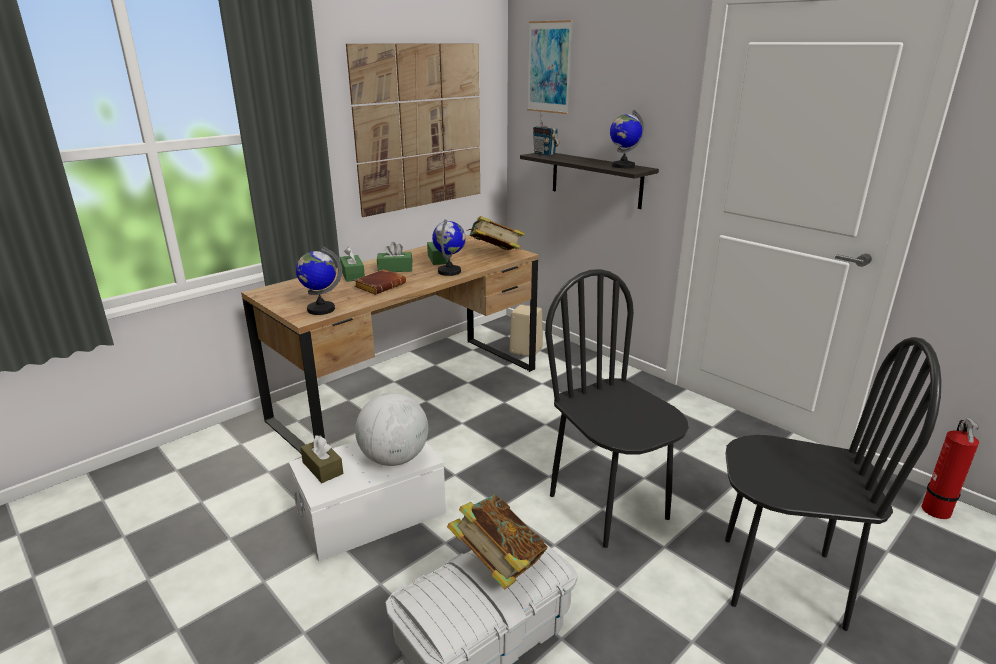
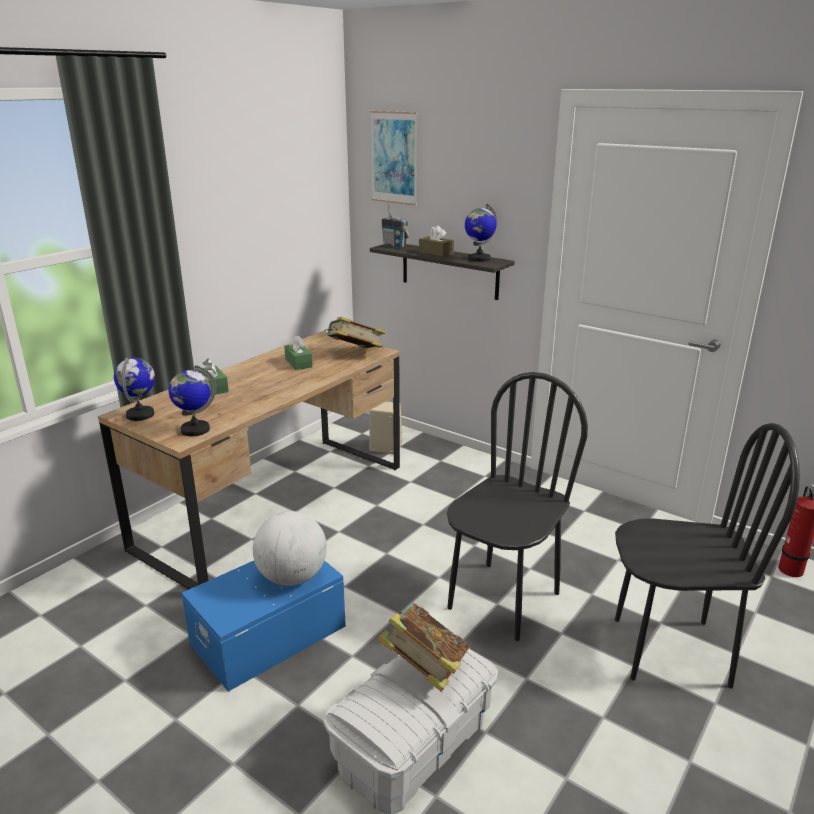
camera: 10 degrees left, 0 degrees up
white storage box [289,441,446,562] -> blue storage box [182,560,346,692]
brown tissue box [300,435,343,483] -> brown tissue box moved to [419,225,454,257]
picture [346,43,480,217] -> none
brown book [354,269,406,295] -> none
green tissue box [377,242,412,272] -> none
globe [432,219,466,276] -> globe moved to [114,357,155,421]
black chair [545,269,689,548] -> black chair turned 75 degrees clockwise [447,372,588,641]

